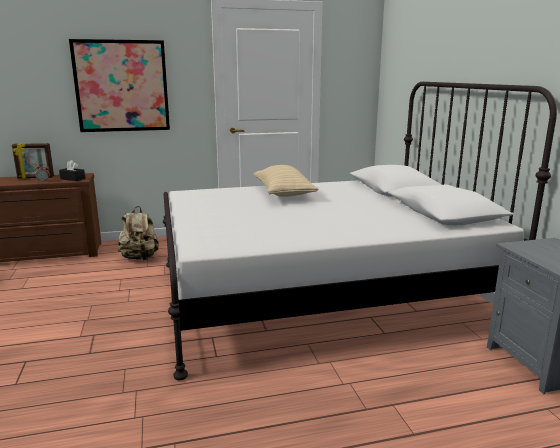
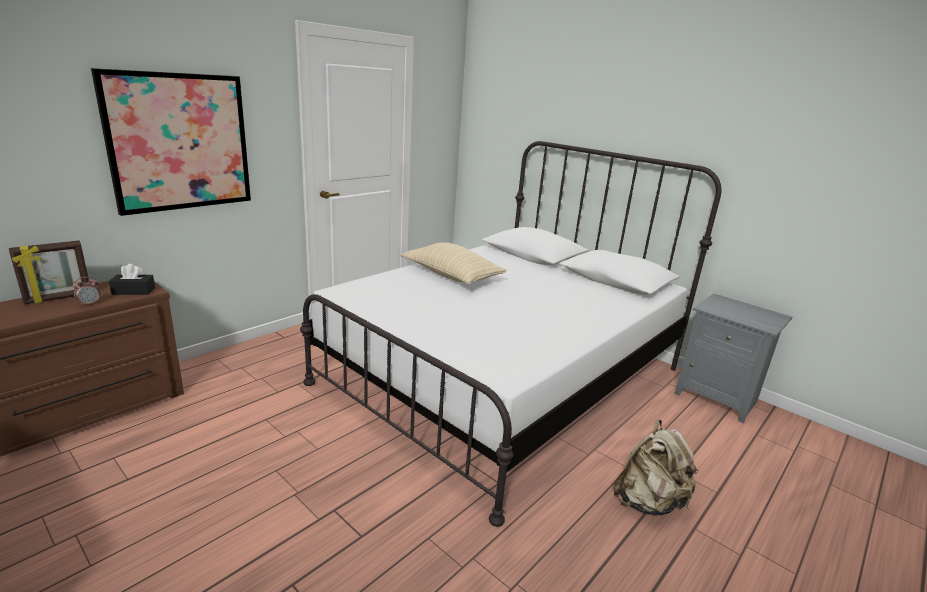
camera: 35 degrees left, 5 degrees up
beige backpack [118,206,159,260] -> beige backpack moved to [613,419,699,515]

